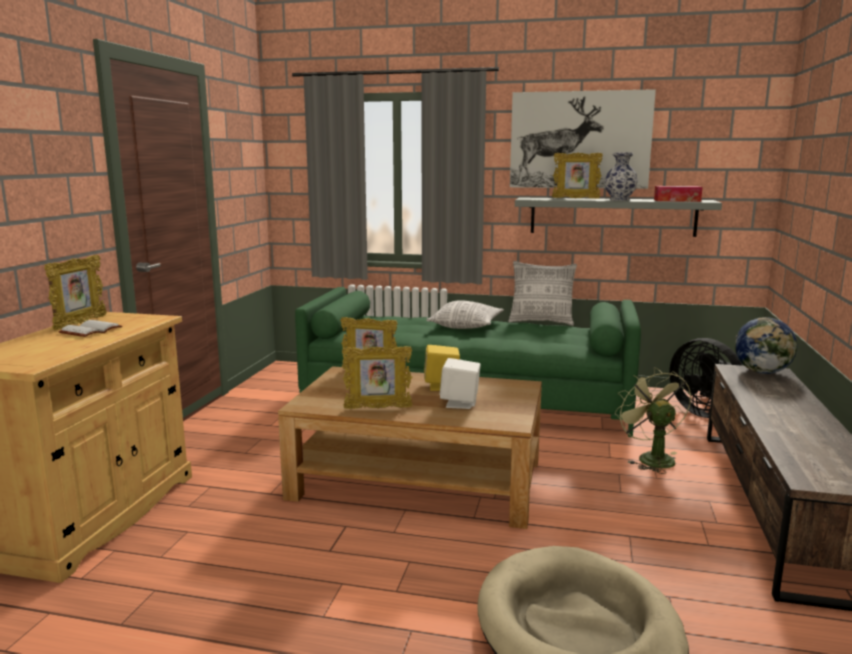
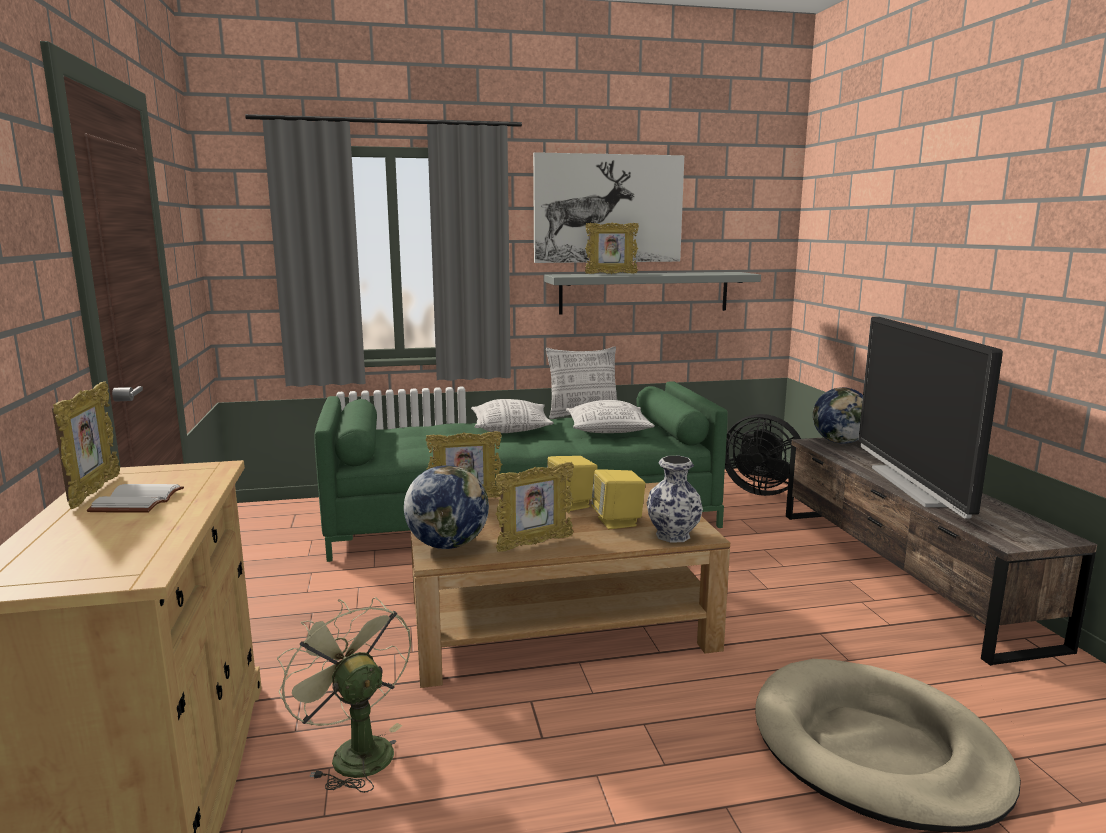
camera: 25 degrees left, 0 degrees up
white speaker [440,358,481,409] -> yellow speaker [591,469,645,529]
vase [605,152,638,201] -> vase moved to [647,456,703,543]
green fan [615,367,692,474] -> green fan moved to [277,597,411,793]
tissue box [654,186,703,202] -> none
none -> globe [404,465,489,549]
none -> pillow [566,400,655,433]
none -> television [859,317,1003,519]

